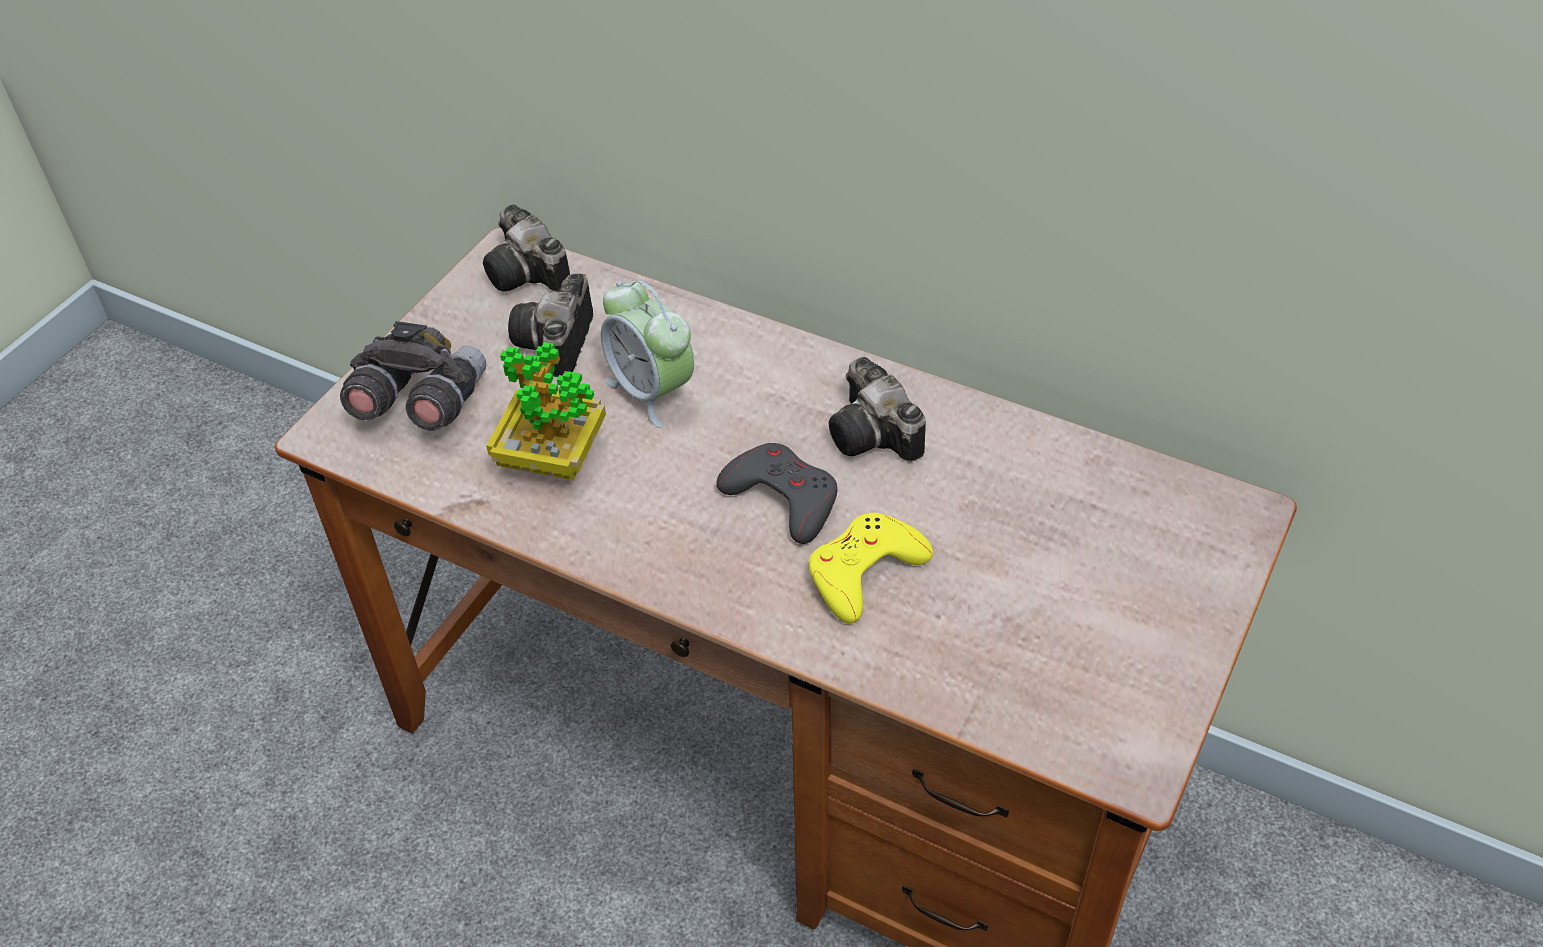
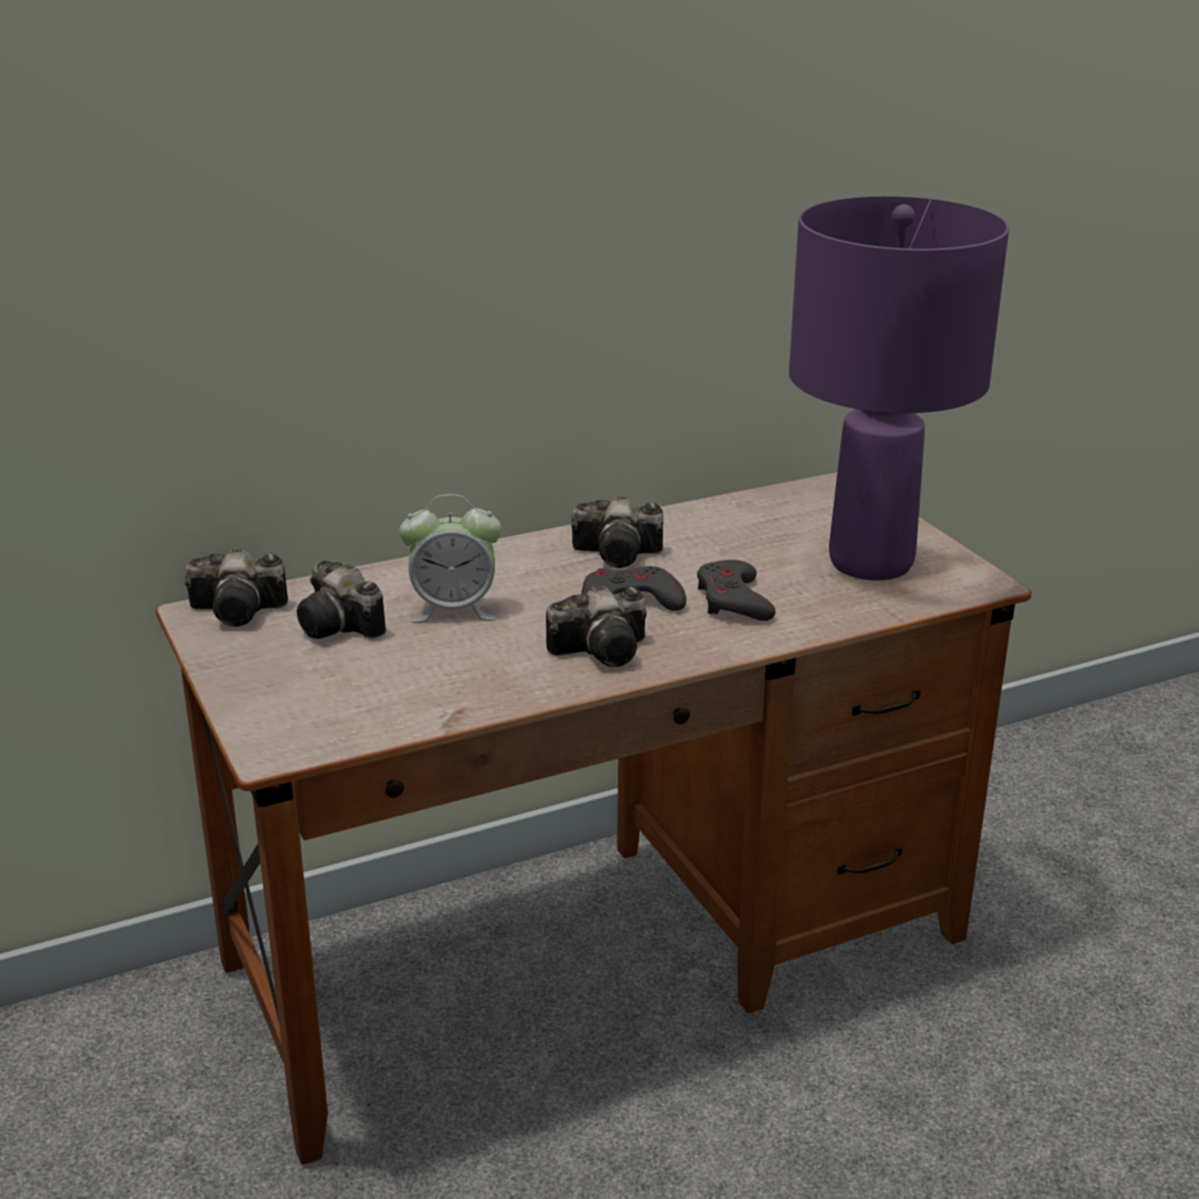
camera: 55 degrees left, 20 degrees down
grey binoculars [340,321,486,431] -> none
potted plant [486,342,606,480] -> none
yellow game controller [809,513,933,623] -> grey game controller [697,560,776,621]
none -> camera [546,586,647,667]
none -> purple table lamp [789,196,1009,581]

